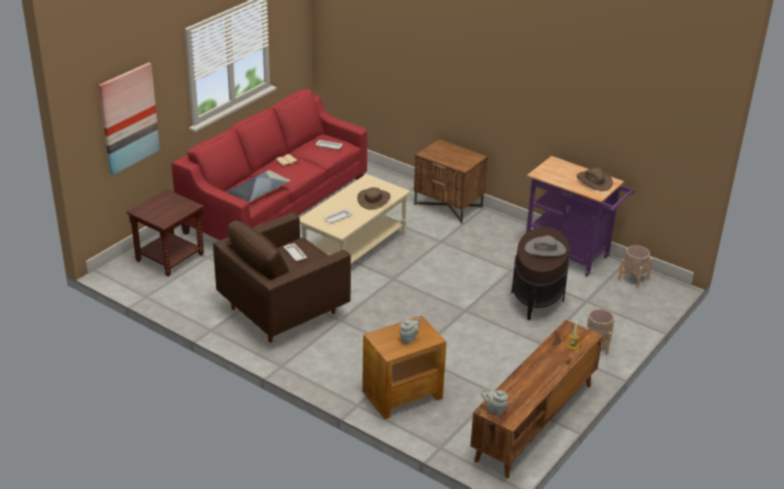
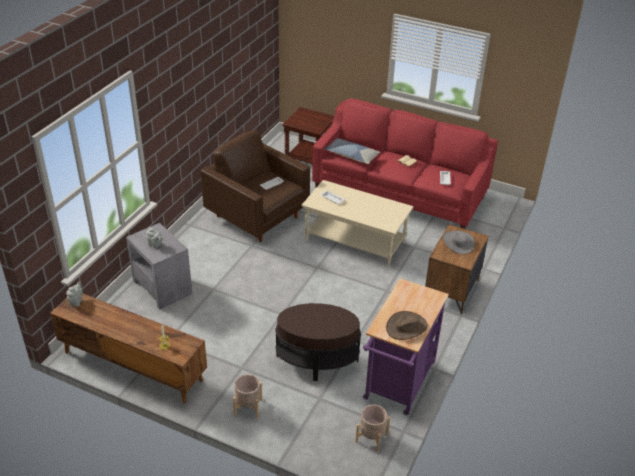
camera: 80 degrees right, 5 degrees up
picture [99,62,160,175] -> none
brown hat [357,187,390,209] -> none
brown side table [362,316,446,419] -> grey side table [126,223,192,309]
grey hat [525,235,566,256] -> grey hat moved to [443,231,475,254]

